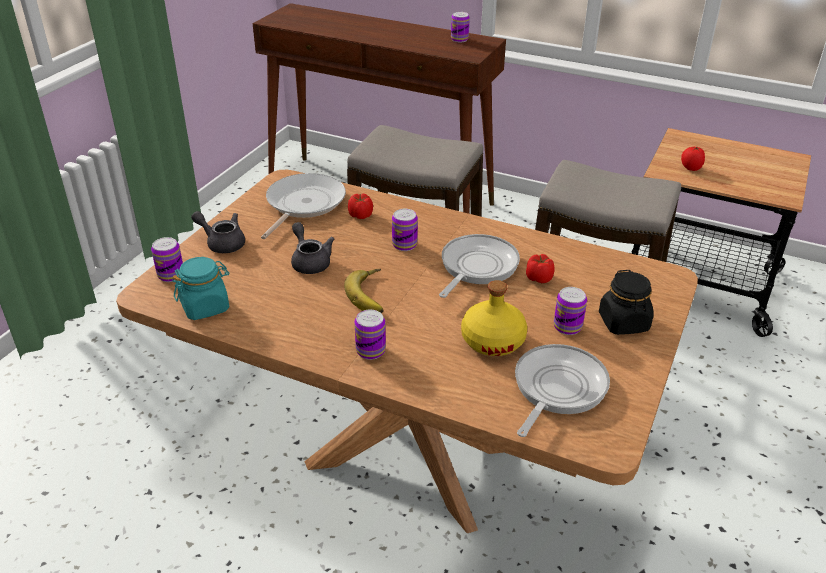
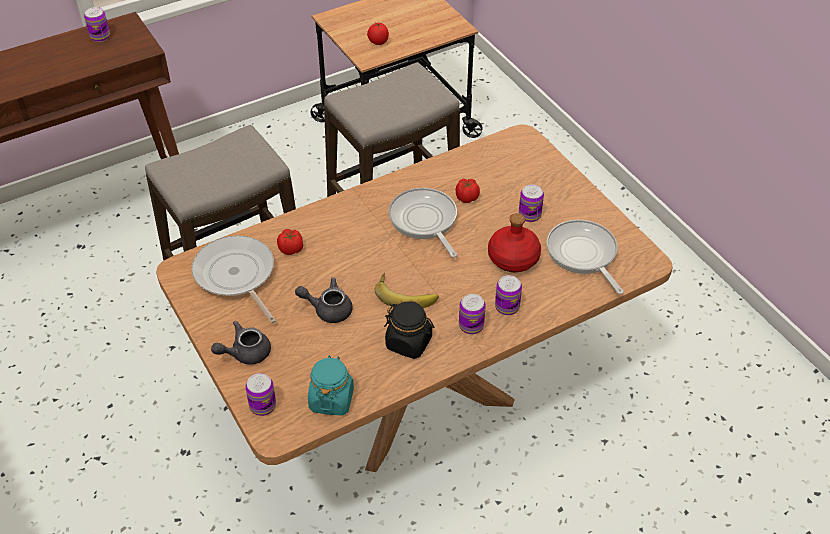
camera: 55 degrees left, 10 degrees up
can [392,209,418,251] -> can moved to [495,275,522,315]
yellow bottle [461,280,527,356] -> red bottle [488,213,541,272]
black jar [599,270,654,335] -> black jar moved to [384,301,434,359]

